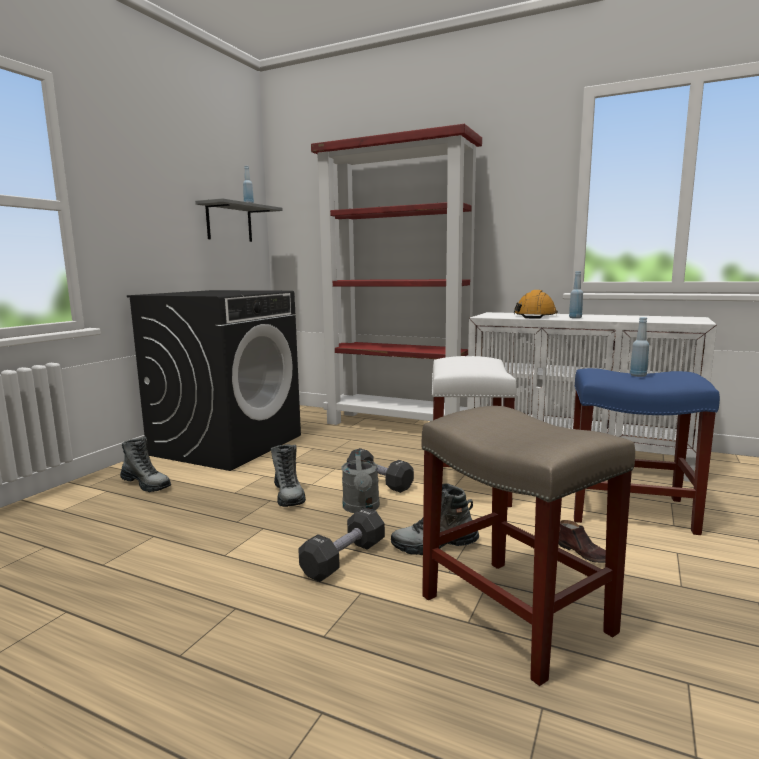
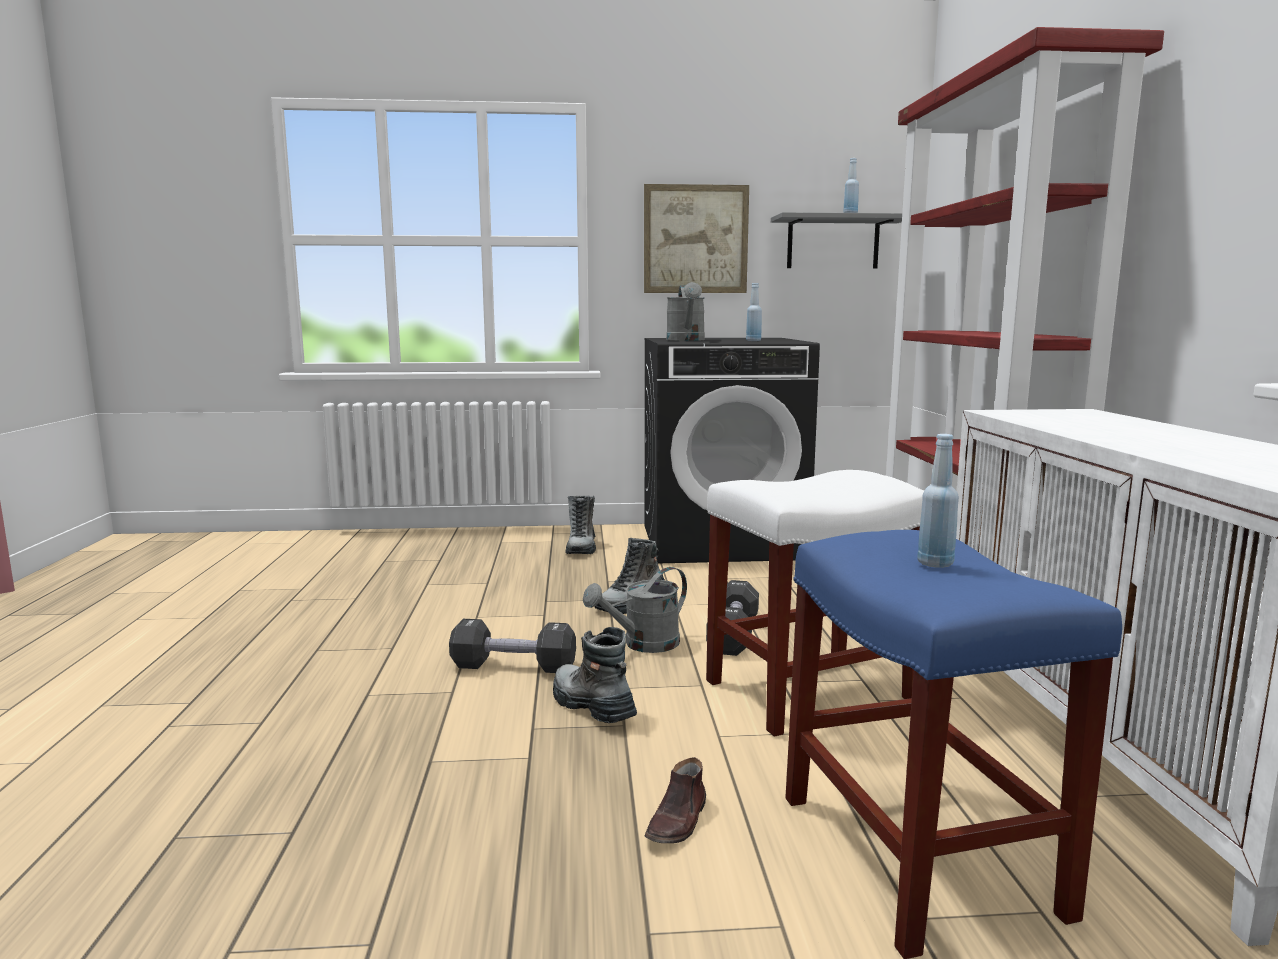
camera: 60 degrees right, 0 degrees up
beige stool [422,406,635,686] -> none
orange hard hat [514,290,558,319] -> none
blue bottle [569,271,583,318] -> blue bottle moved to [746,283,762,341]
none -> picture [644,184,749,293]
none -> grey watering can [666,282,705,341]

